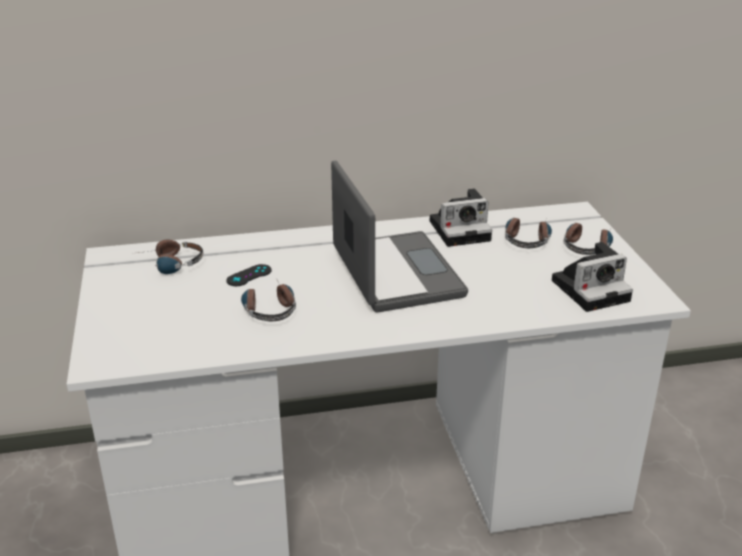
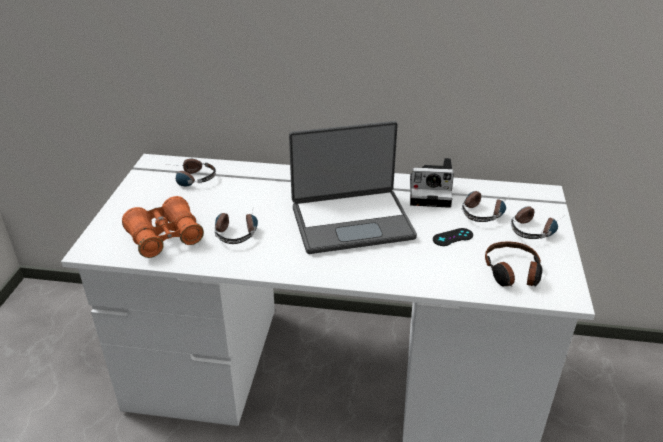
camera: 20 degrees right, 5 degrees up
black game controller [226,264,272,286] -> black game controller moved to [433,228,473,246]
laptop [331,161,468,312] -> laptop turned 75 degrees clockwise [289,121,417,254]
camera [552,242,633,312] -> headphones [485,242,542,287]
none -> orange binoculars [122,196,204,258]

